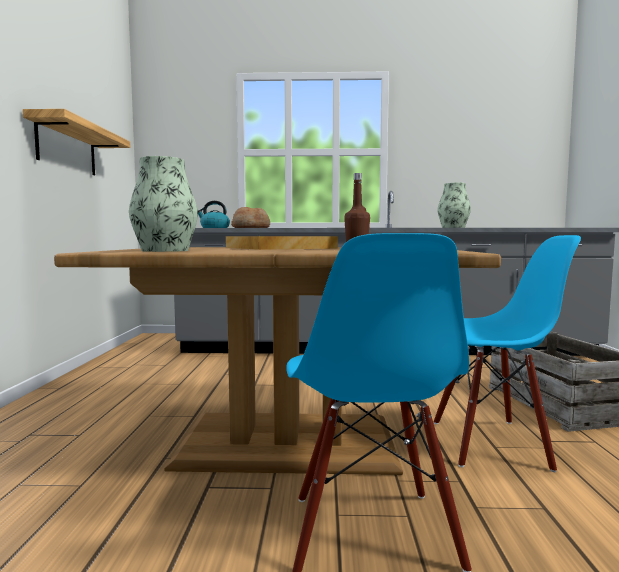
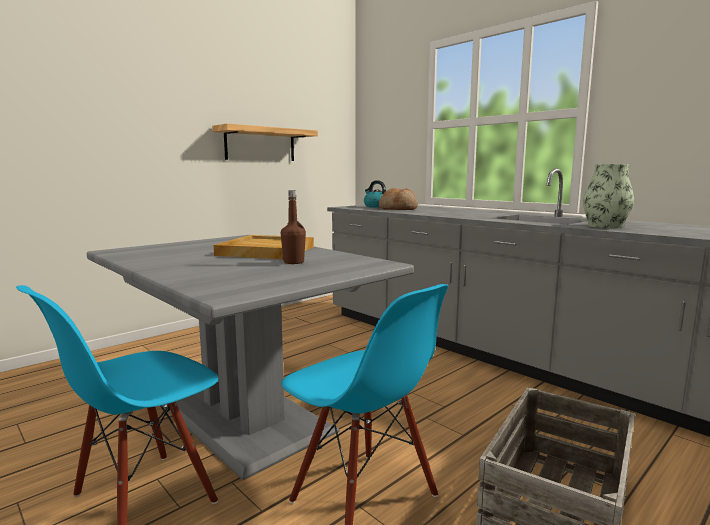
camera: 45 degrees right, 5 degrees up
brown dining table [54,247,501,475] -> grey dining table [87,235,414,480]
vase [129,156,198,252] -> none

